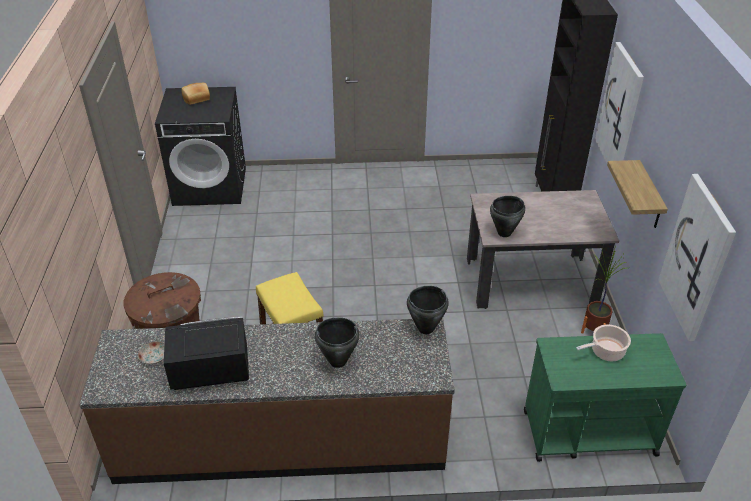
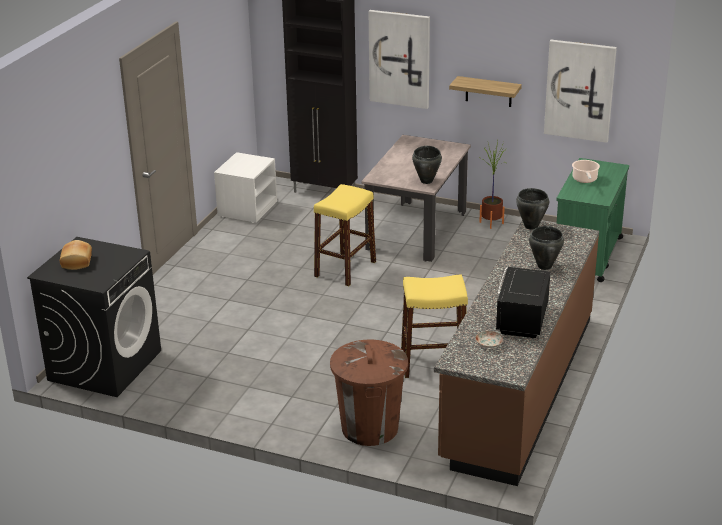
camera: 65 degrees left, 10 degrees down
none -> white nightstand [214,152,277,223]
none -> yellow stool [314,184,376,286]

